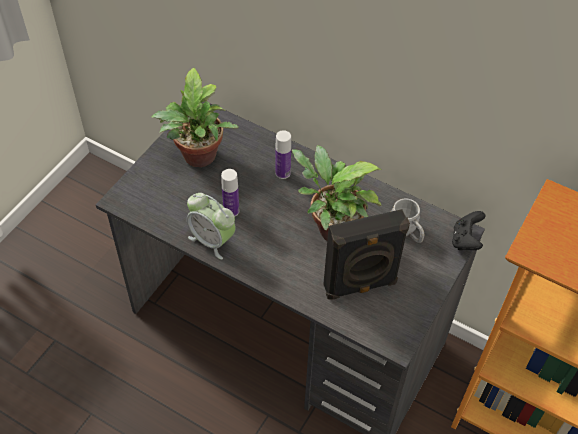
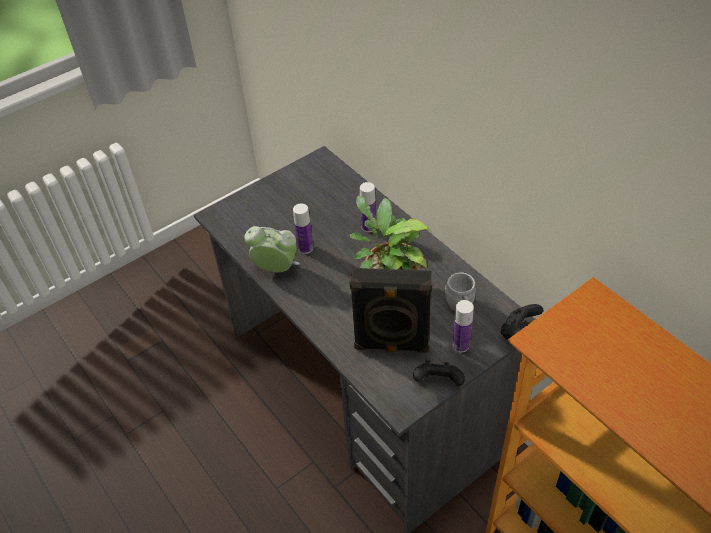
camera: 25 degrees right, 5 degrees down
potted plant [152,67,239,167] -> none
alarm clock [187,193,236,259] -> alarm clock turned 135 degrees clockwise [244,226,300,272]
none -> black game controller [413,360,465,386]
none -> bottle [452,300,474,352]

